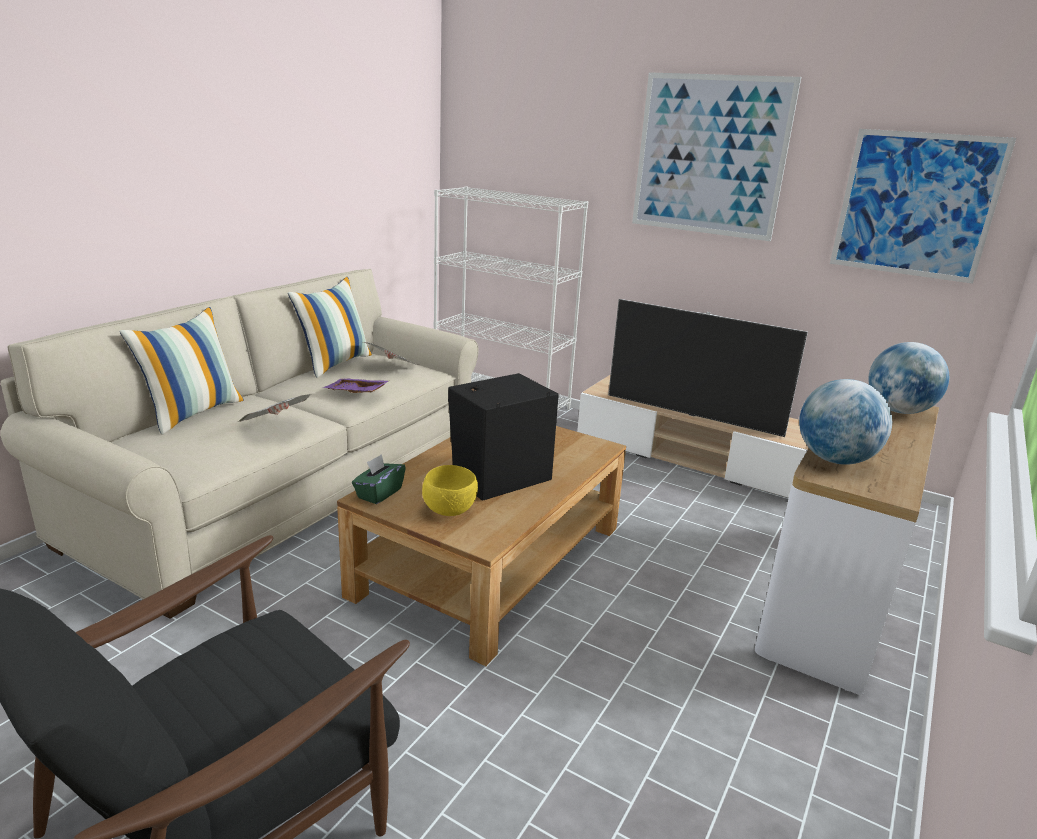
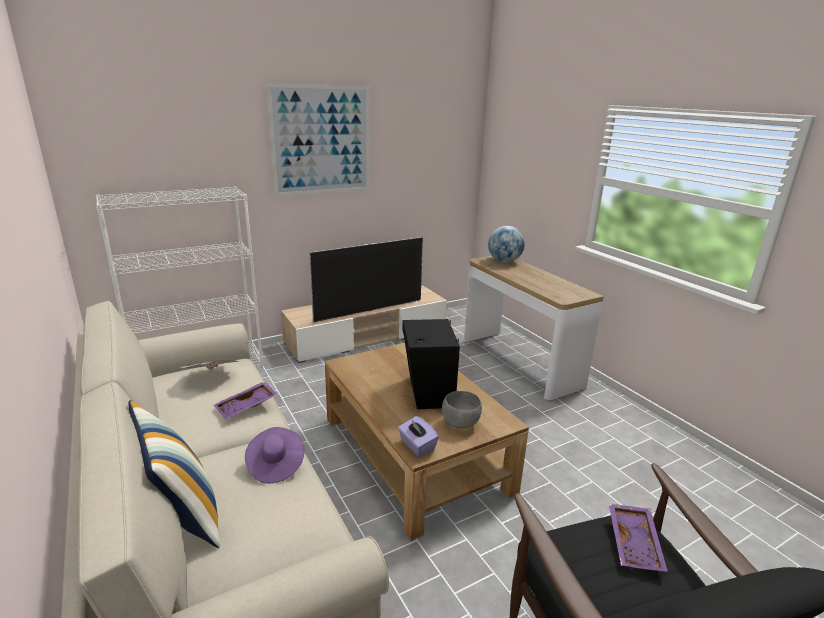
camera: 60 degrees left, 0 degrees up
newspaper [239,394,311,422] -> purple hat [245,427,305,484]
pillow [288,277,372,378] -> none
green tissue box [352,454,406,504] -> purple tissue box [398,416,439,457]
yellow bowl [422,465,478,516] -> grey bowl [442,391,482,429]
globe [799,379,892,465] -> none
picture [830,129,1016,284] -> none
none -> purple tray [609,504,668,572]

